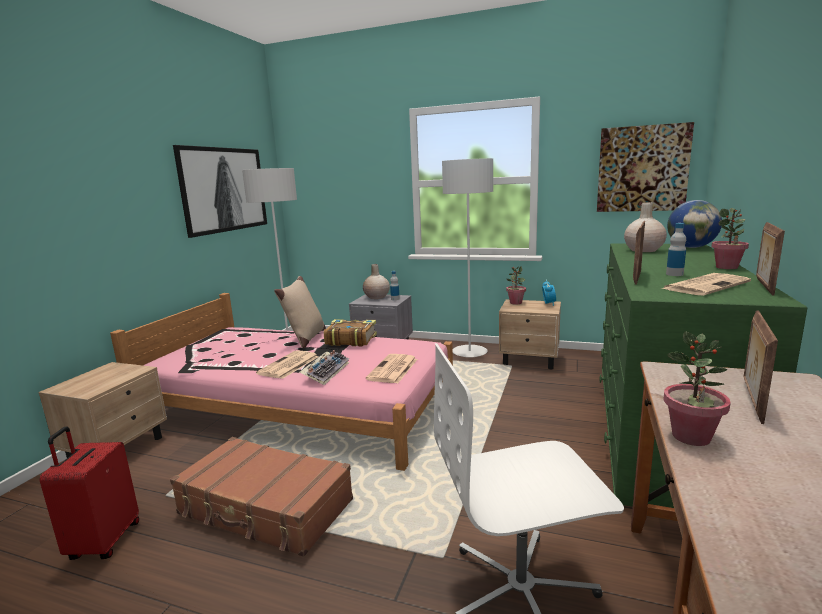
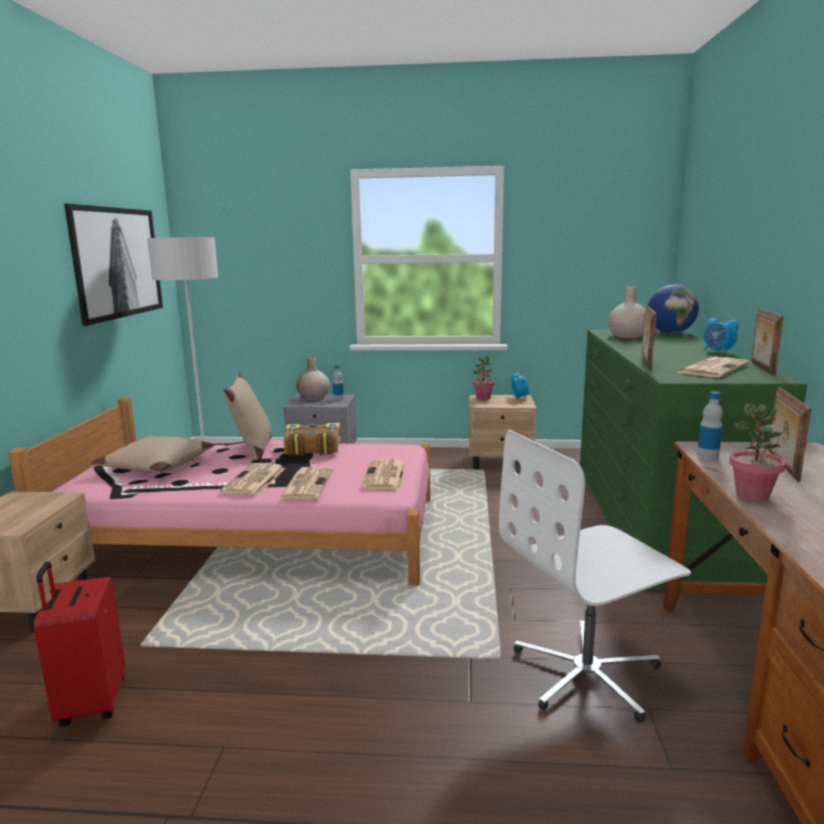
camera: 15 degrees left, 0 degrees up
brown suitcase [170,437,353,557] -> none
keyboard [300,350,349,385] -> newspaper [279,467,333,499]
grey floor lamp [442,158,493,358] -> none
picture [597,122,694,212] -> none
bottle [666,223,686,276] -> bottle moved to [697,391,723,460]
potted plant [711,208,749,269] -> alarm clock [703,313,739,354]
none -> beige pillow [91,436,214,473]

